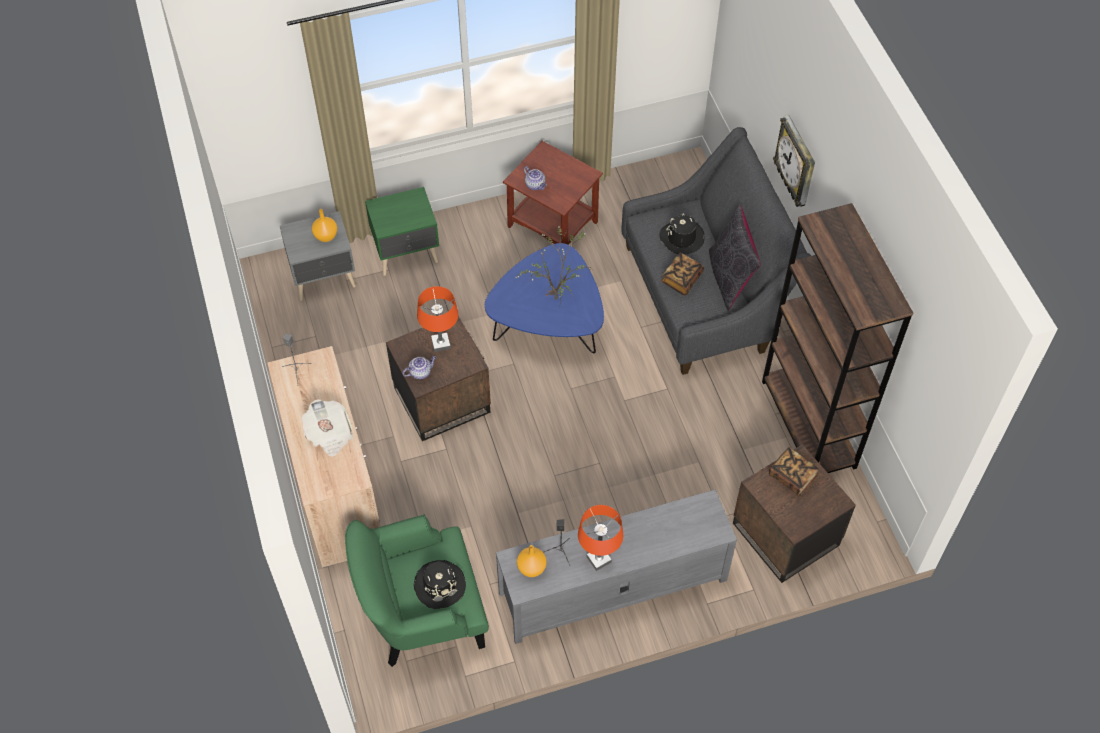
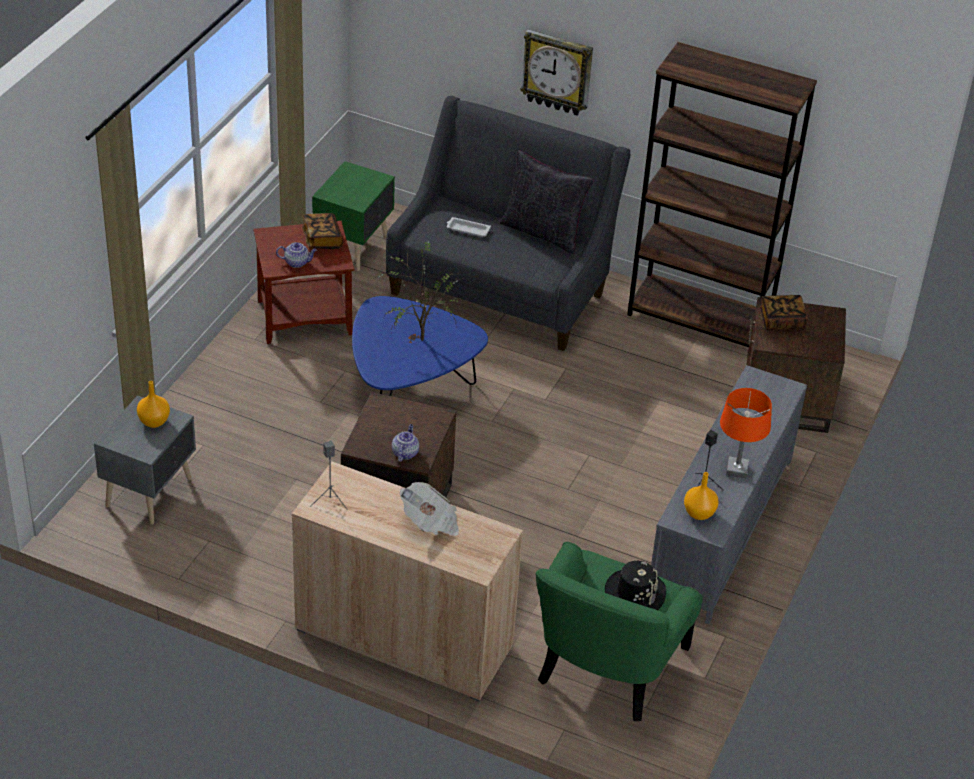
camera: 50 degrees left, 15 degrees down
green nightstand [365,187,439,276] -> green nightstand moved to [312,161,395,271]
orange table lamp [417,286,459,352] -> none
black hat [660,214,704,254] -> white tray [447,217,491,237]
book [661,253,704,295] -> book moved to [302,213,343,249]

